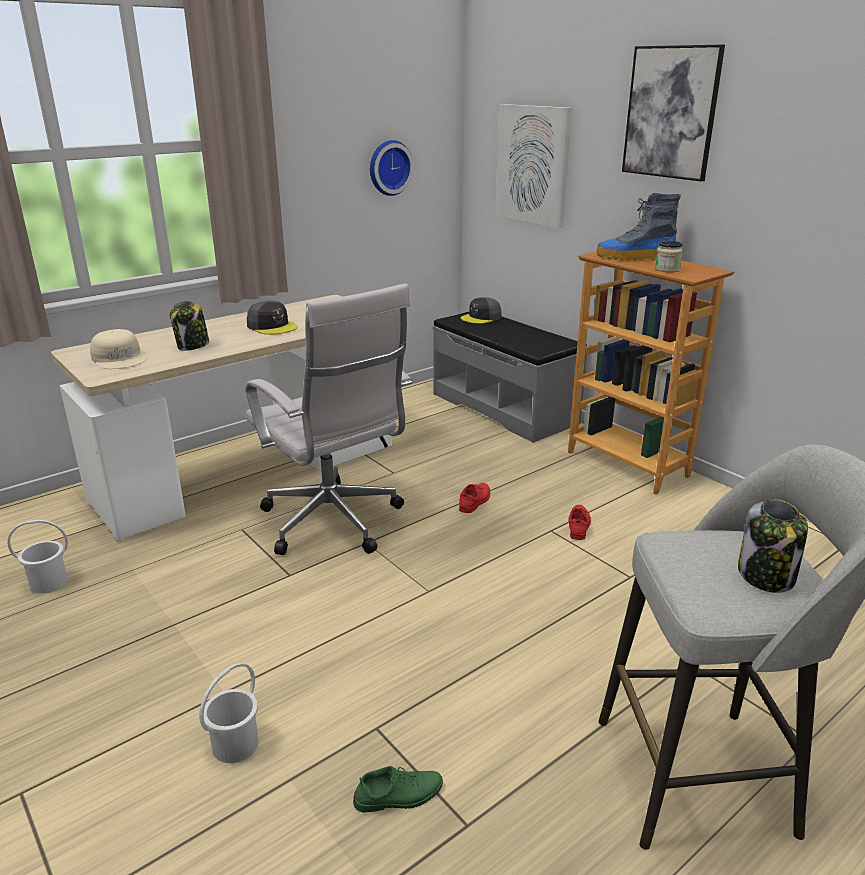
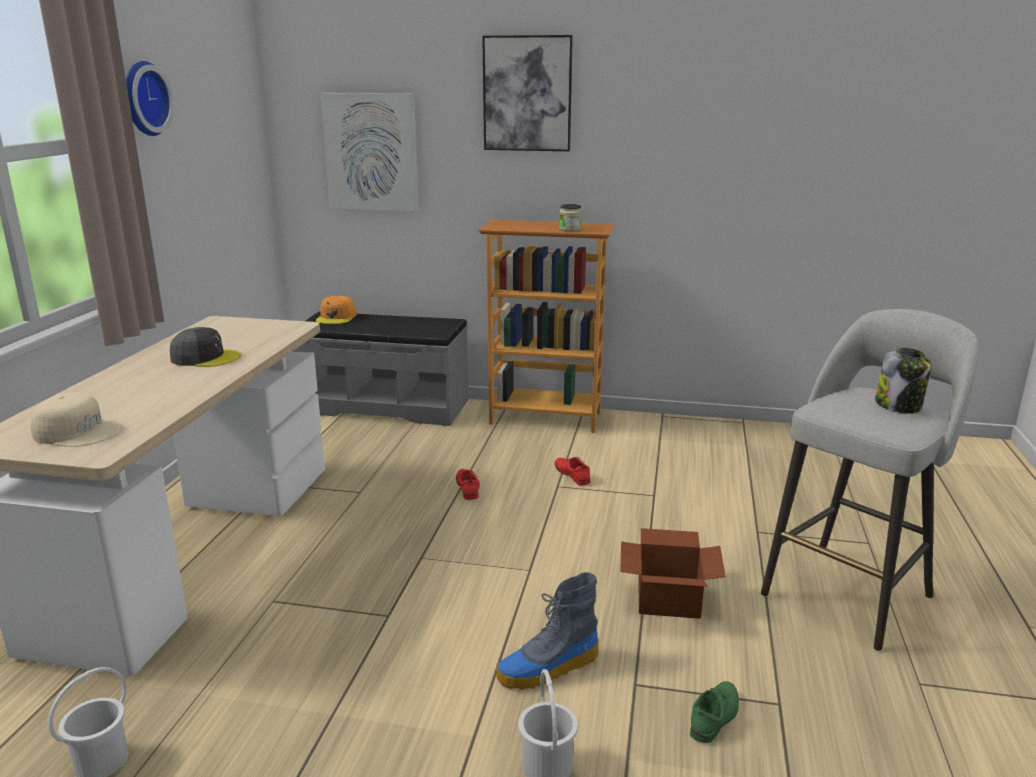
camera: 40 degrees left, 5 degrees down
jar [170,301,209,351] -> none
white office chair [245,283,412,555] -> none
wall clock [370,140,414,196] -> wall clock moved to [126,61,174,136]
grey cap [461,297,502,324] -> orange cap [316,296,356,324]
boot [597,193,681,261] -> boot moved to [496,572,599,690]
none -> cardboard box [620,528,726,619]

